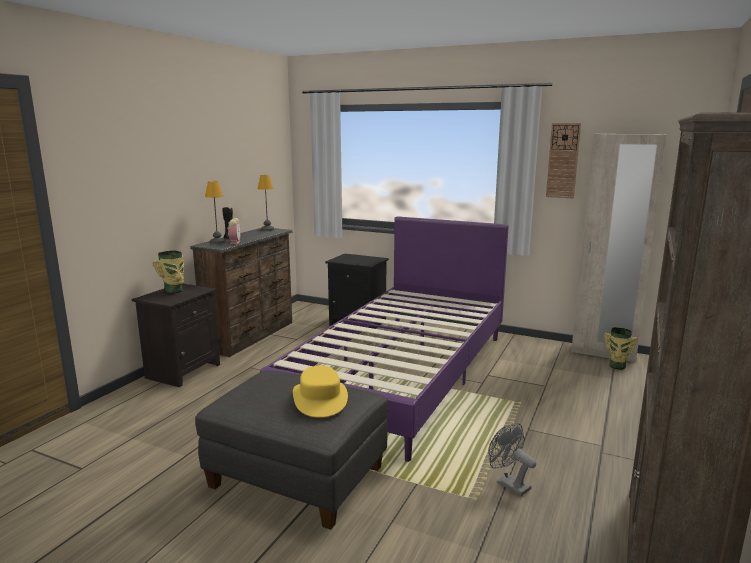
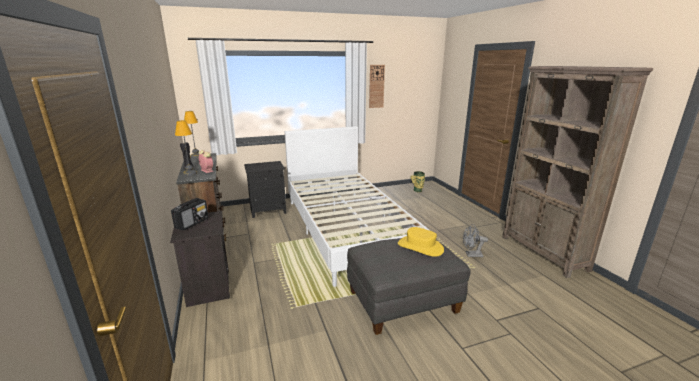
camera: 45 degrees left, 5 degrees up
vase [152,250,184,294] -> radio [171,198,209,230]
purple bed [260,216,509,462] -> white bed [285,127,430,287]
beige wardrobe [571,134,667,363] -> none

